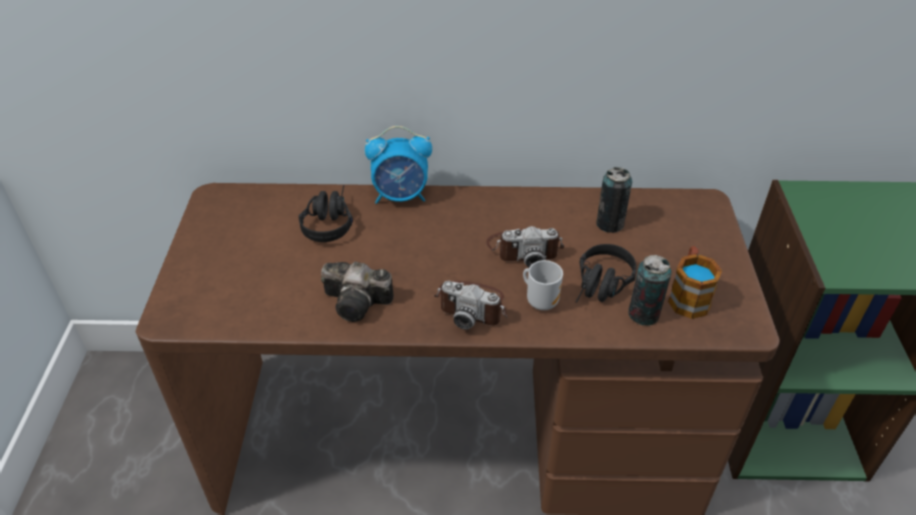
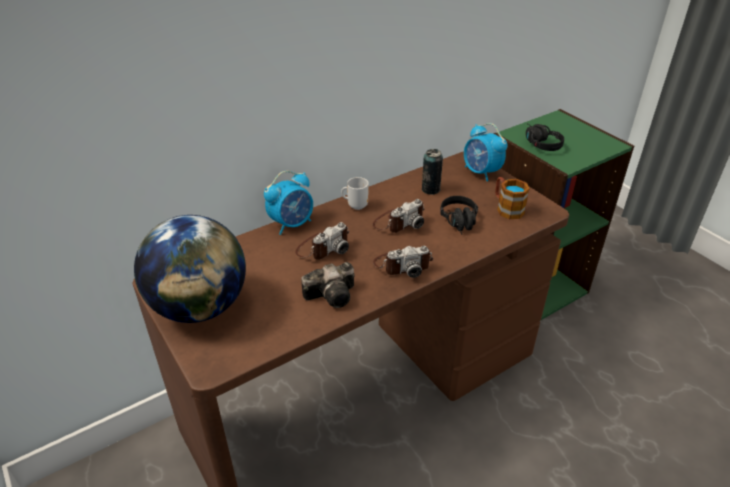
camera: 35 degrees left, 5 degrees down
black headphones [298,185,353,242] -> black headphones moved to [526,124,564,151]
mug [523,260,563,310] -> mug moved to [341,177,369,210]
can [628,255,672,326] -> none
none -> globe [134,215,246,323]
none -> camera [295,222,349,260]
none -> alarm clock [464,123,507,182]

